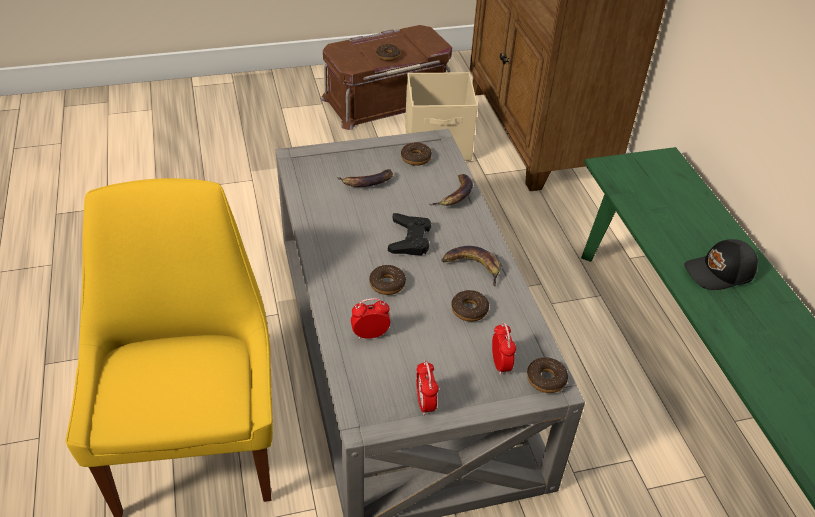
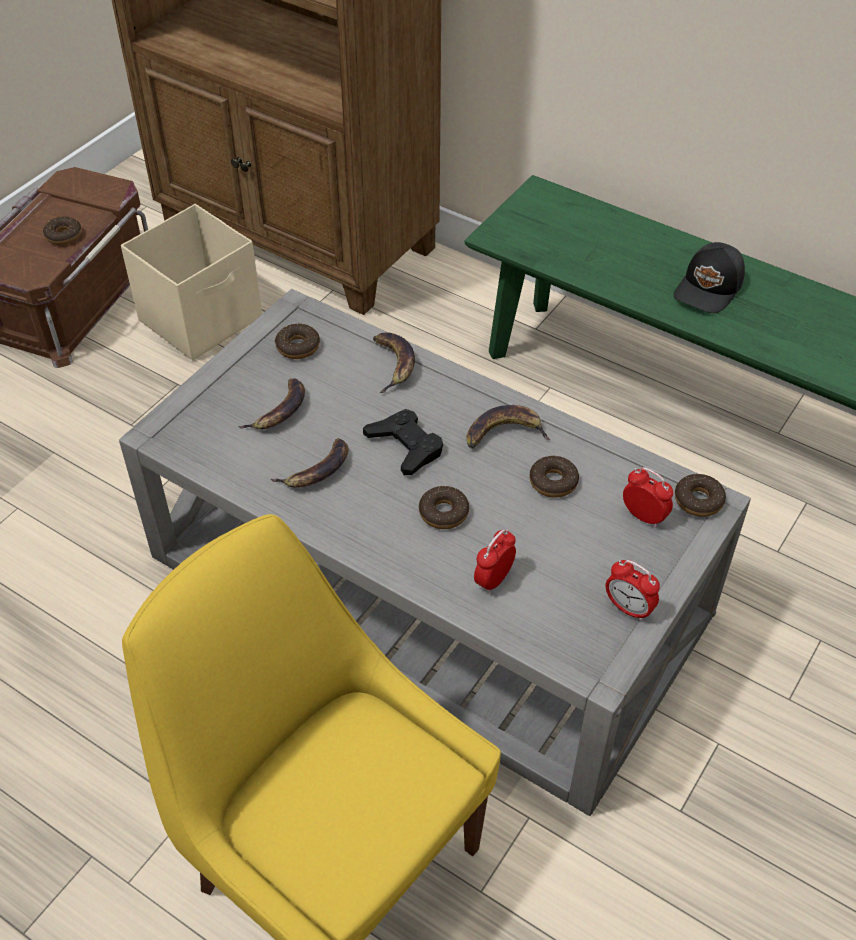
camera: 40 degrees left, 5 degrees up
none -> banana [271,438,349,488]

